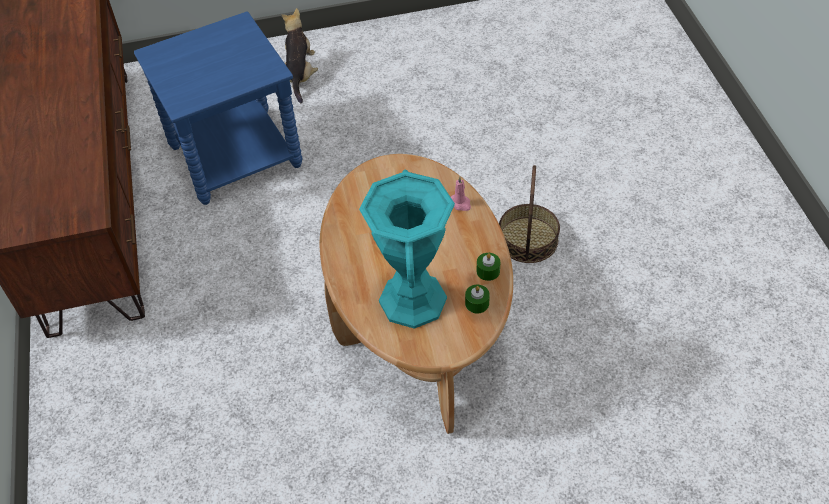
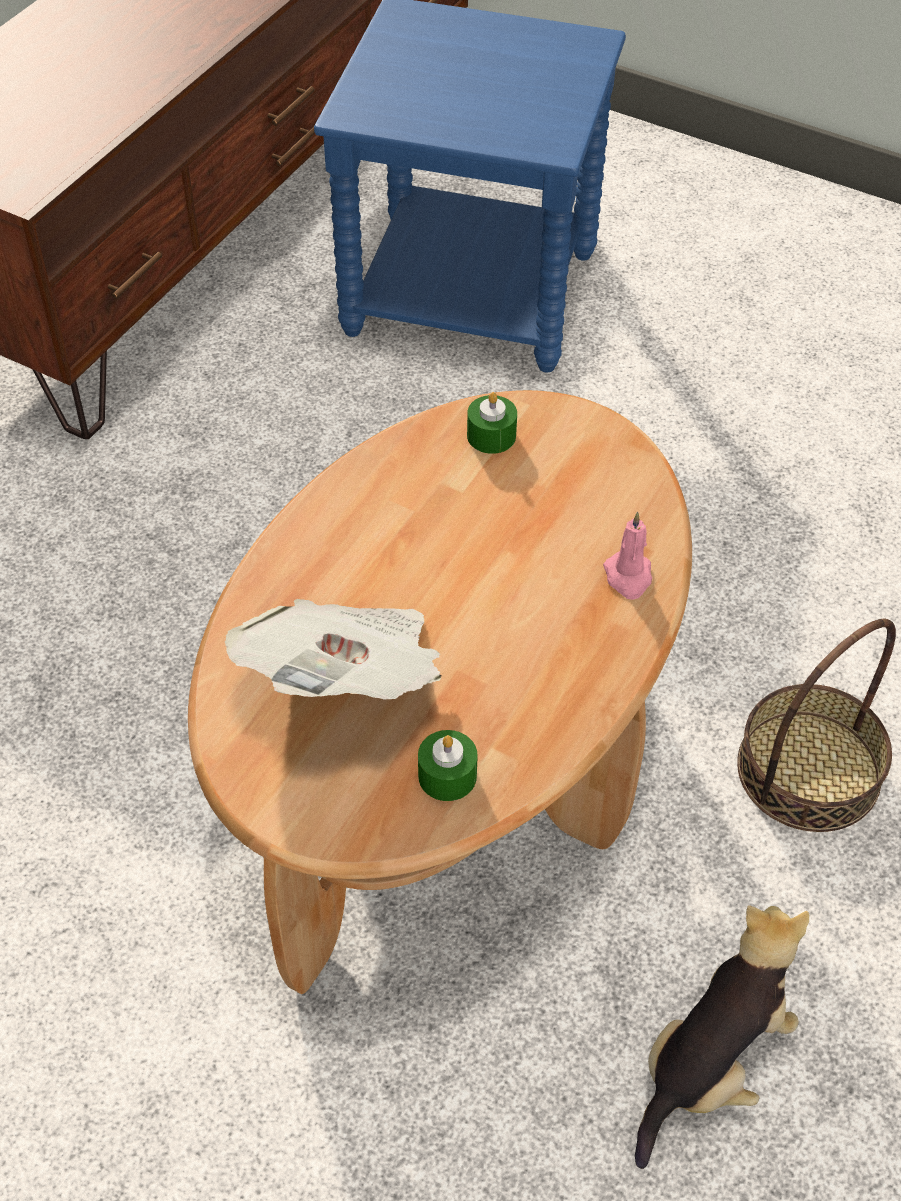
camera: 40 degrees right, 0 degrees up
plush toy [282,8,318,103] -> plush toy moved to [635,905,809,1169]
turquoise vase [359,170,455,329] -> newspaper [225,599,442,700]
green candle [477,253,500,281] -> green candle moved to [467,392,517,454]

